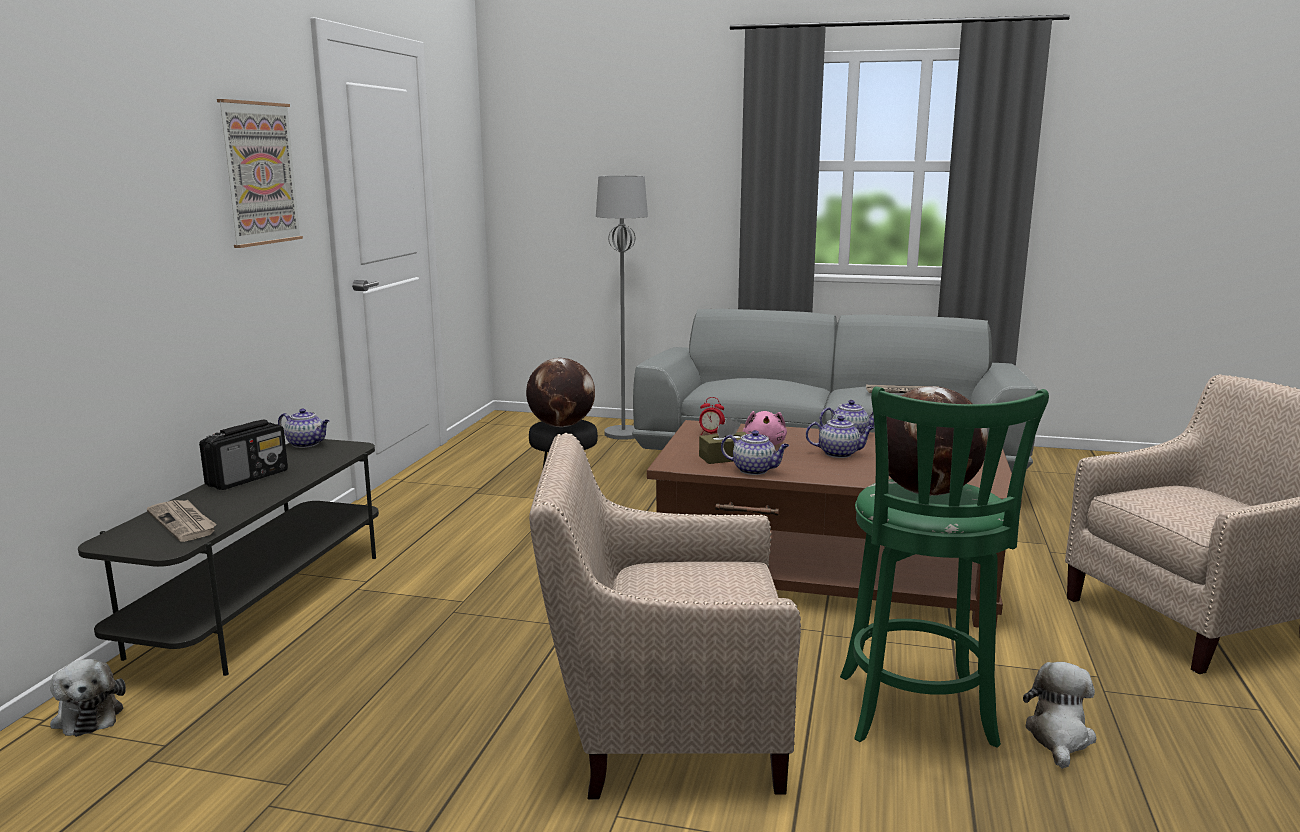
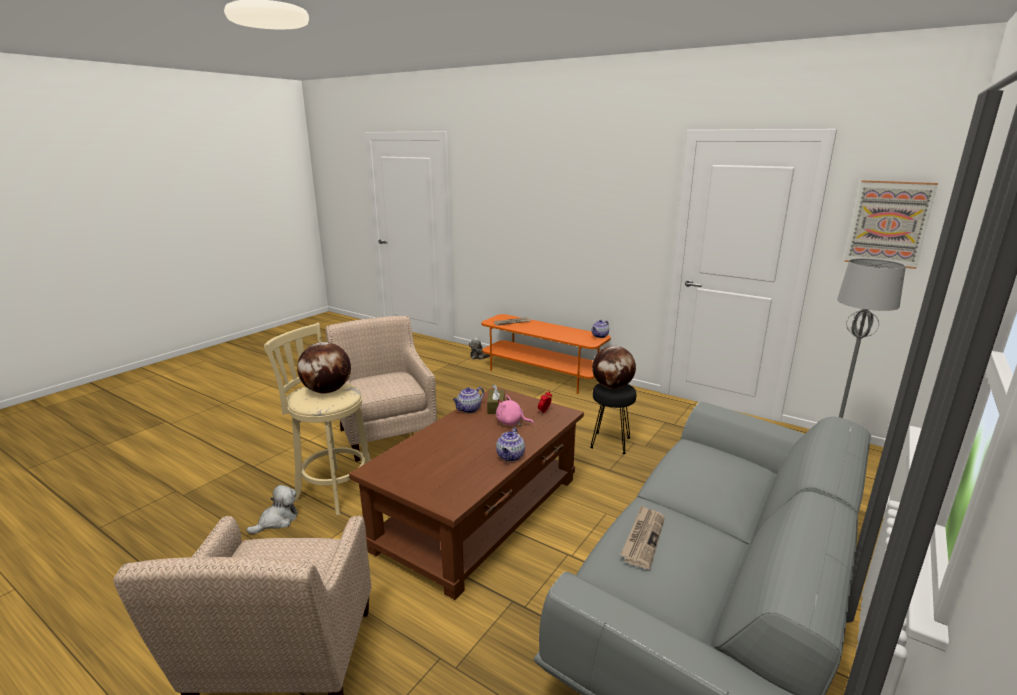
camera: 110 degrees right, 5 degrees up
grey tv stand [78,439,379,676] -> orange tv stand [481,314,611,394]
radio [199,420,288,490] -> none
picture [217,99,303,248] -> picture moved to [844,180,938,269]
beige armchair [529,433,801,799] -> beige armchair turned 45 degrees counterclockwise [326,315,437,462]
teapot [806,416,874,458] -> none
green stool [840,386,1049,748] -> beige stool [264,323,371,516]
plush toy [1023,662,1096,769] -> plush toy turned 90 degrees counterclockwise [247,485,298,534]

